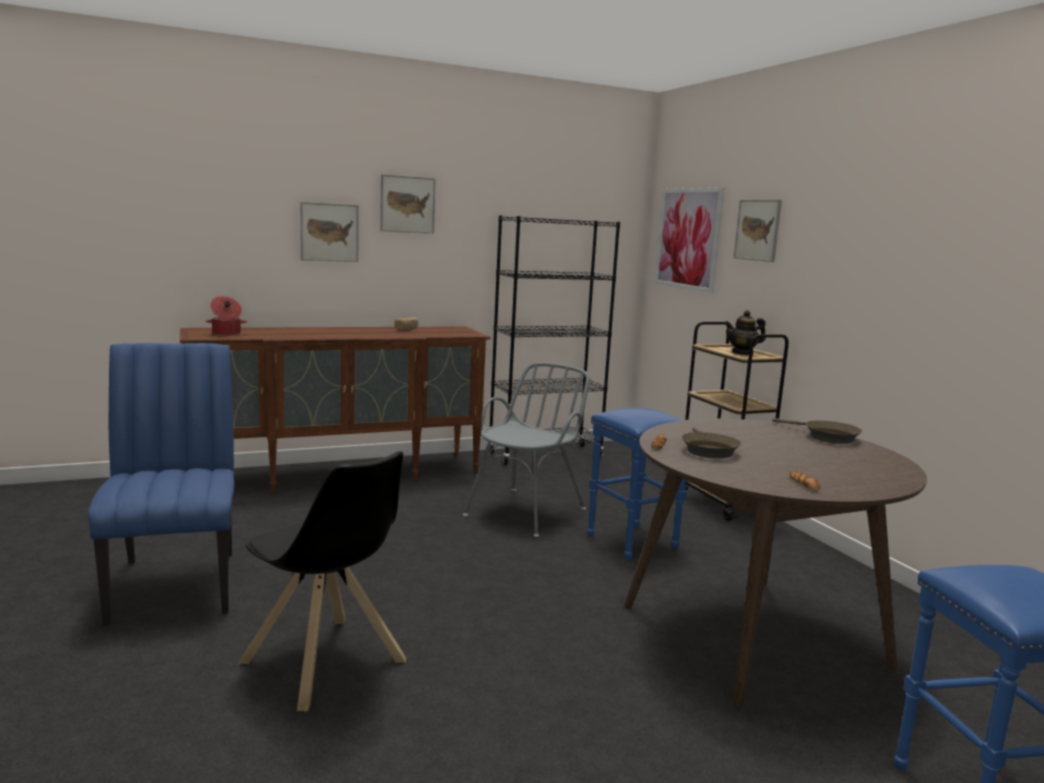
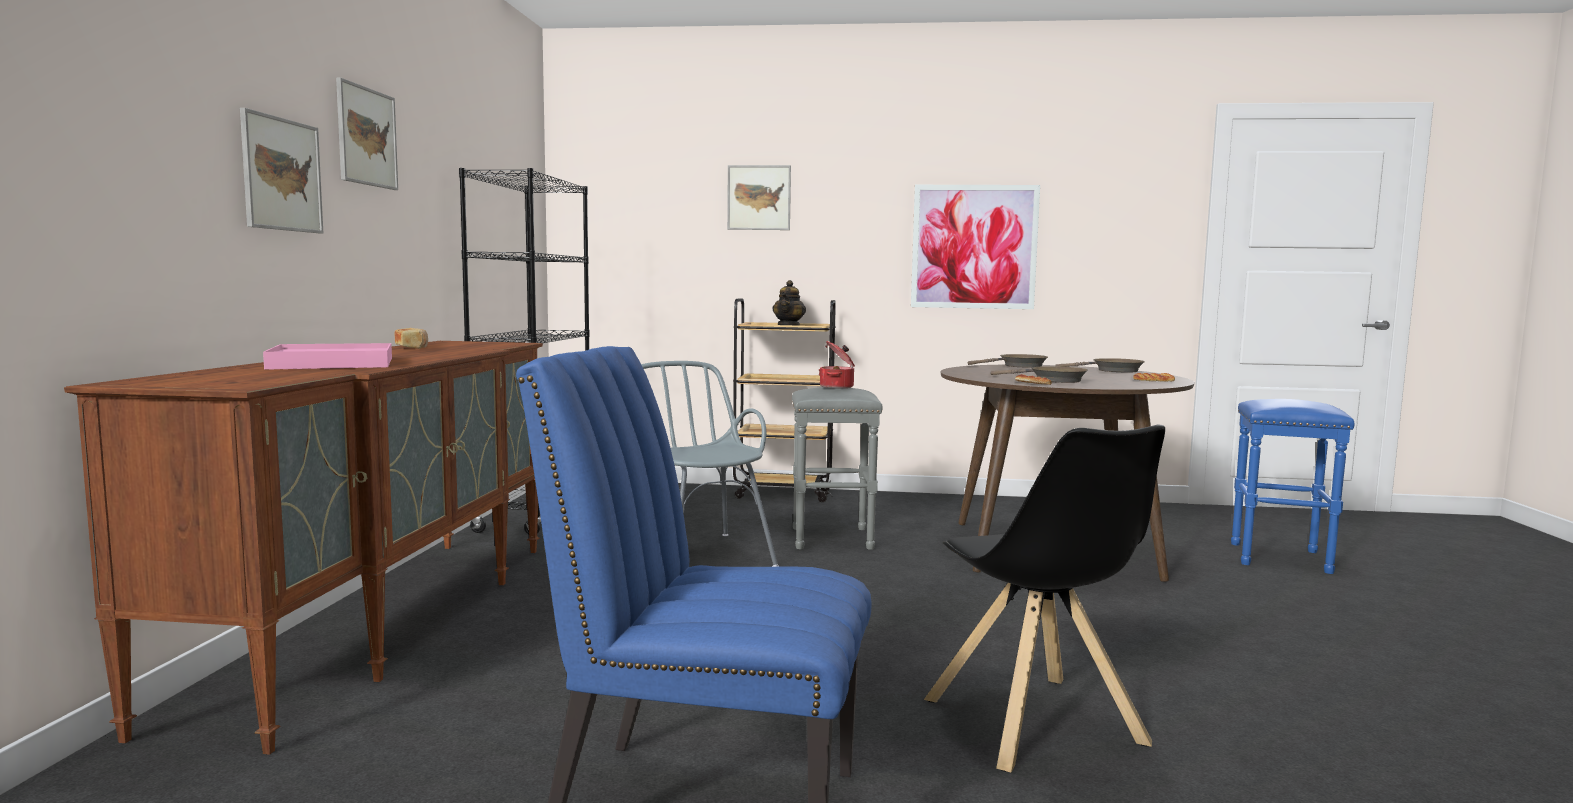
camera: 60 degrees left, 5 degrees down
cooking pot [206,296,247,335] -> cooking pot moved to [819,341,855,389]
black chair [238,451,406,712] -> black chair turned 90 degrees clockwise [924,424,1165,772]
blue stool [587,408,687,559] -> grey stool [792,387,883,550]
picture [655,187,724,293] -> picture moved to [911,185,1040,309]
none -> pink tray [263,343,392,370]
none -> brown frying pan [1055,358,1145,373]

